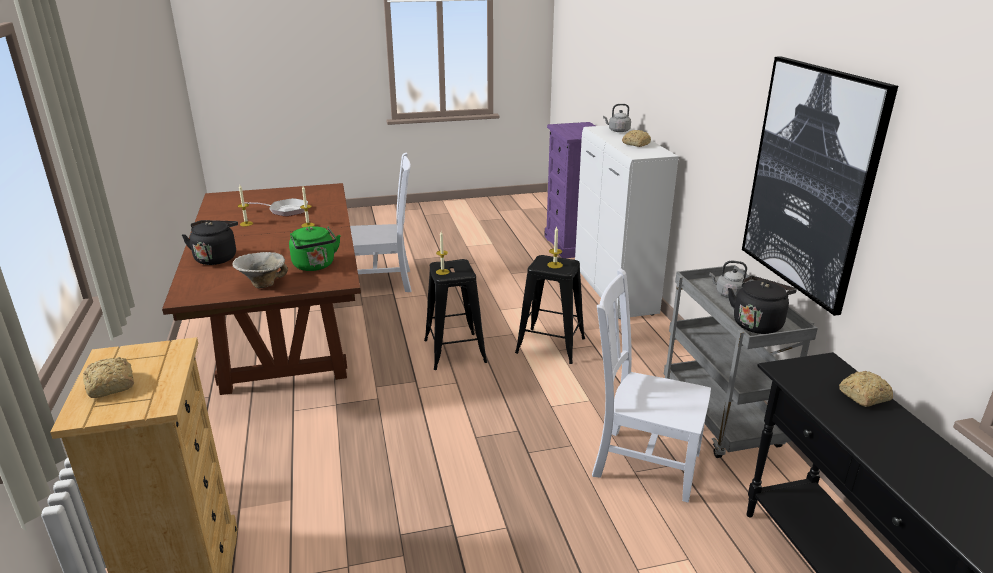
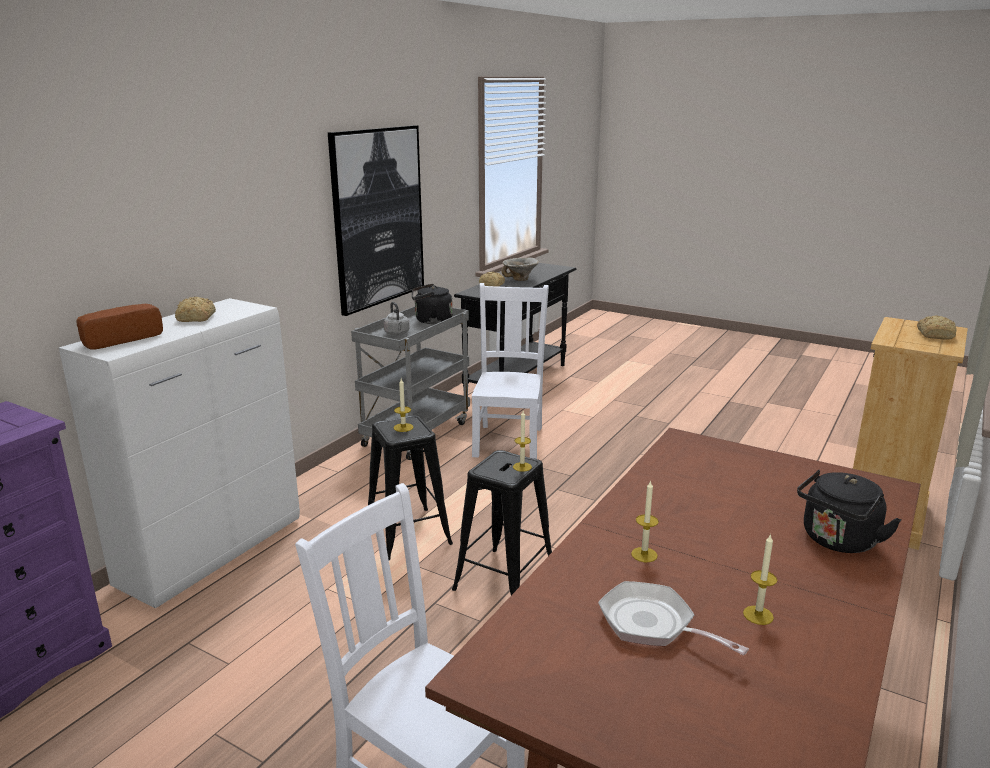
camera: 135 degrees left, 5 degrees down
bowl [232,252,288,289] -> bowl moved to [501,258,539,281]
green kettle [289,226,341,271] -> none
white chair [592,268,711,503] -> white chair turned 150 degrees counterclockwise [472,283,549,459]
grey kettle [603,104,631,132] -> bread [76,304,163,350]

